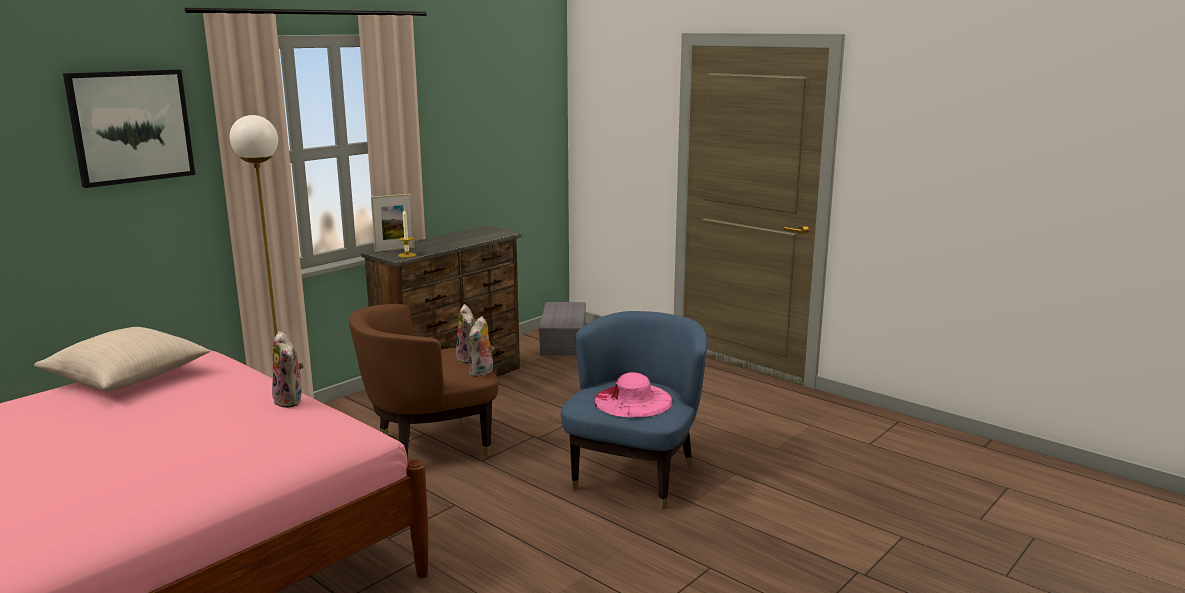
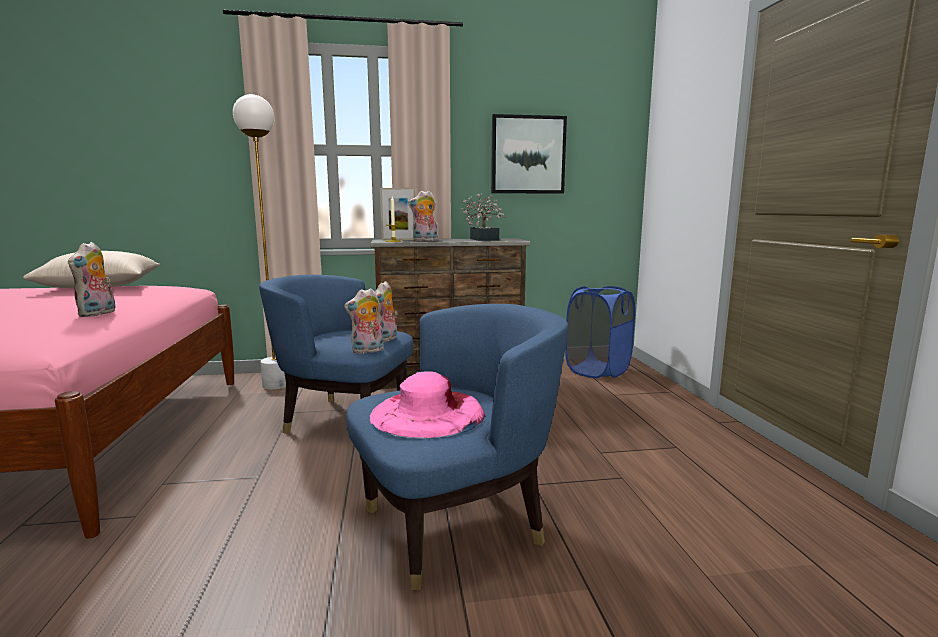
camera: 40 degrees right, 5 degrees down
picture [63,69,195,188] -> picture moved to [491,114,567,194]
brown armchair [349,304,499,456] -> blue armchair [259,275,413,434]
grey storage box [539,302,586,356] -> blue laundry basket [565,286,635,378]
none -> plush toy [408,191,438,241]
none -> potted plant [461,193,505,241]

